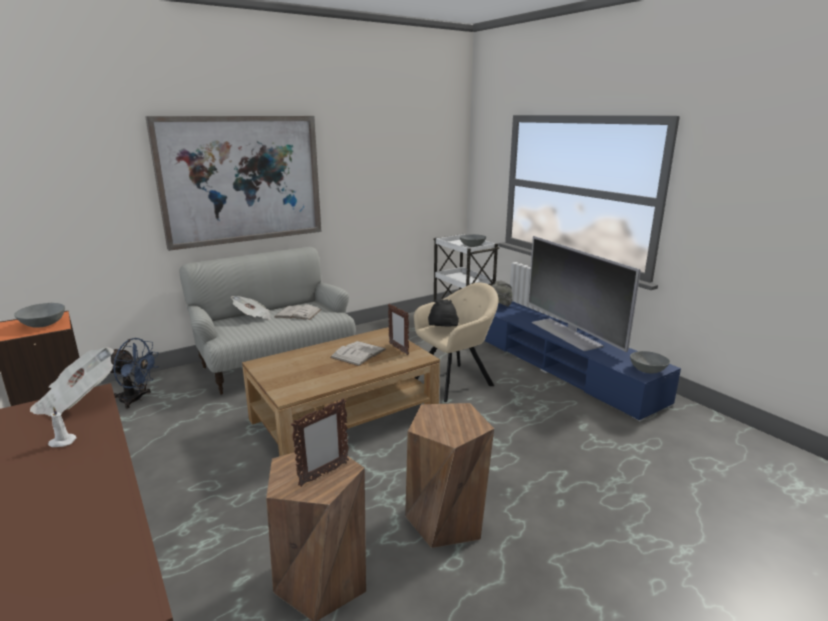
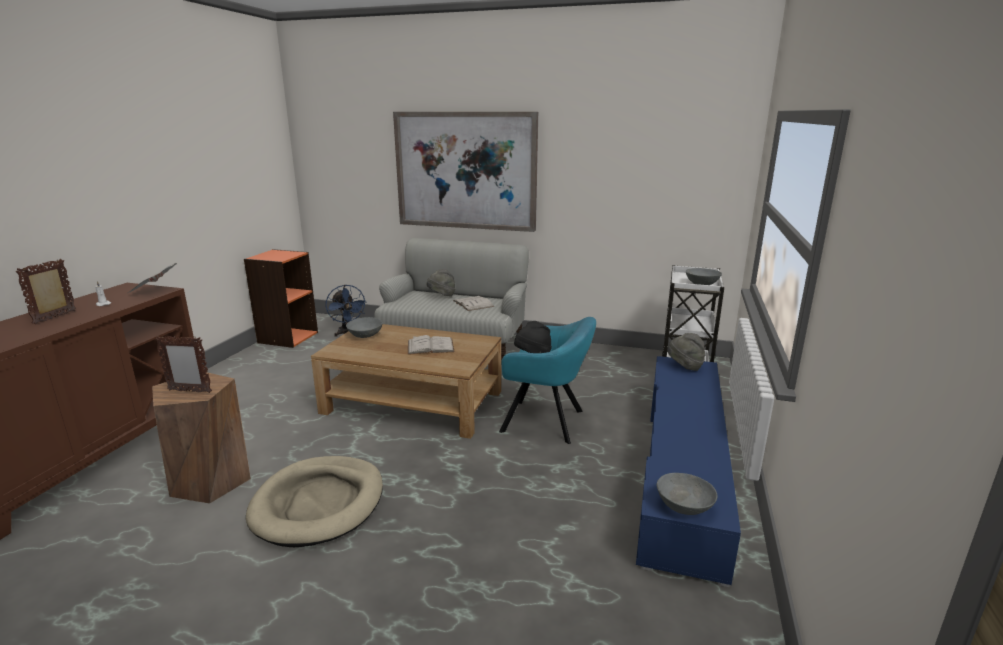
camera: 50 degrees right, 0 degrees up
grey bowl [14,303,65,328] -> grey bowl moved to [346,317,383,338]
newspaper [231,296,271,319] -> grey hat [427,269,455,296]
picture frame [388,303,409,355] -> picture frame moved to [16,259,76,324]
brown stool [405,403,494,548] -> beige dog bed [246,456,383,547]
beige armchair [414,283,499,402] -> turquoise armchair [499,317,596,444]
television [528,236,641,352] -> none

